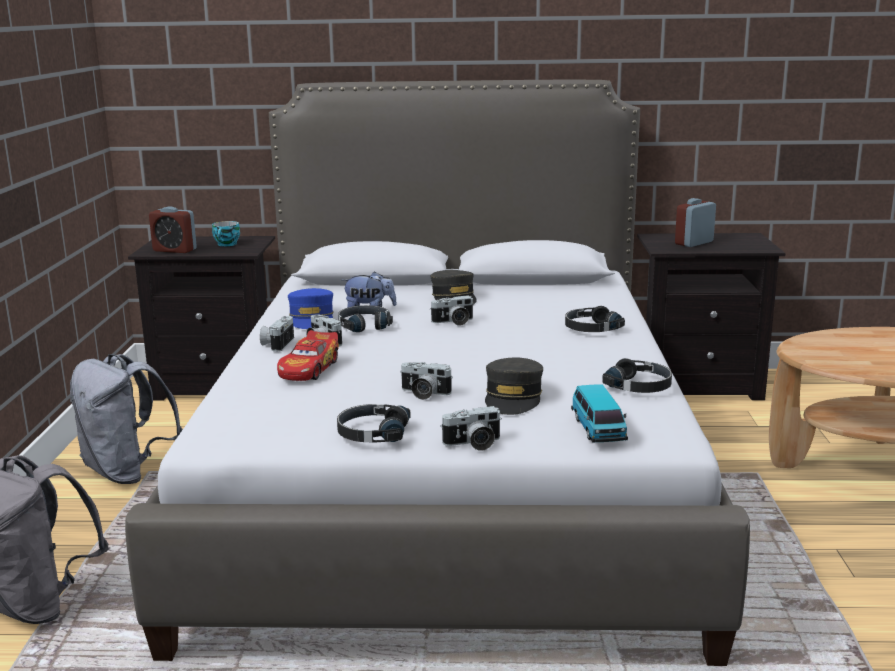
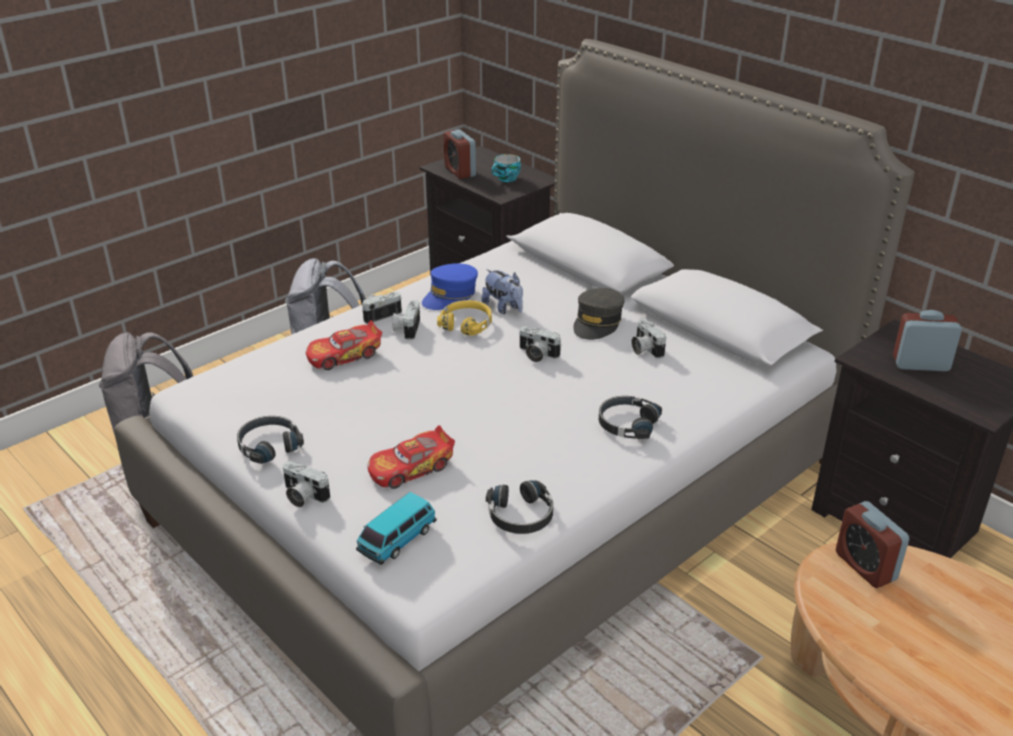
camera: 45 degrees right, 15 degrees up
black headphones [338,305,393,332] -> yellow headphones [437,300,492,336]
camera [400,362,453,400] -> camera moved to [632,319,666,359]
grey cap [485,357,543,415] -> toy car [367,425,455,489]
none -> alarm clock [836,501,909,588]

